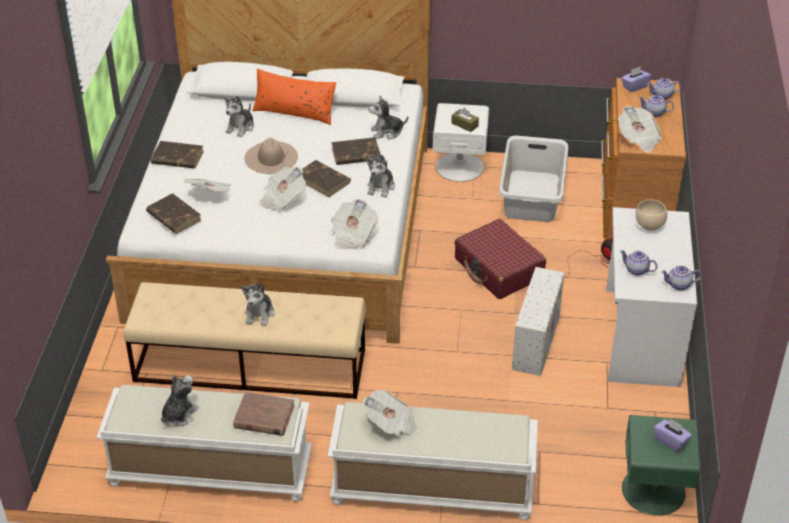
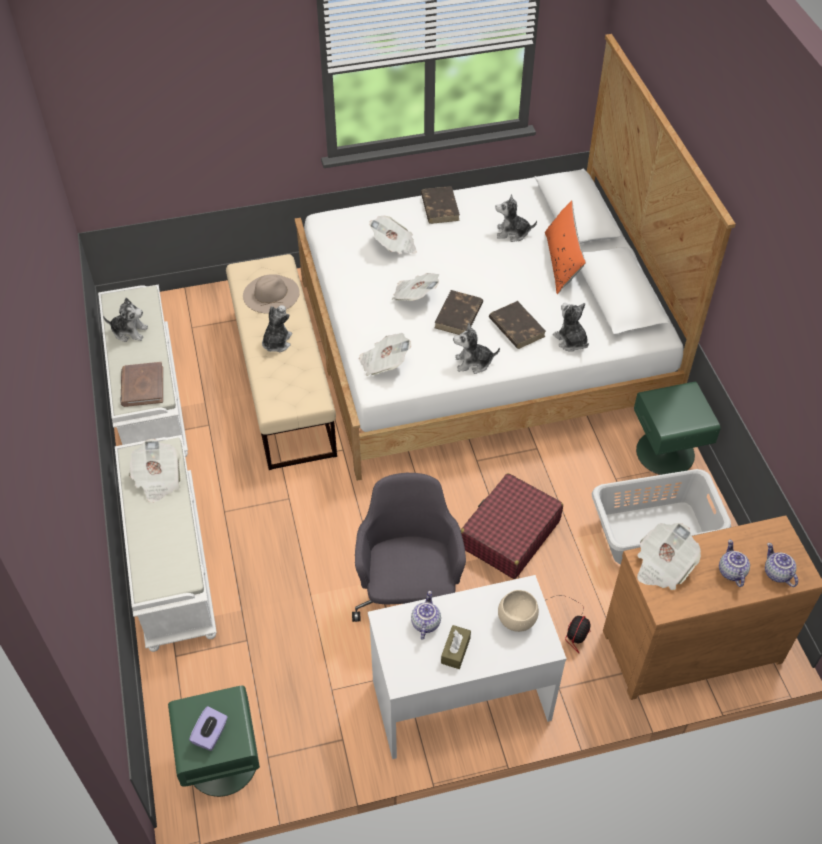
camera: 70 degrees right, 10 degrees up
brown book [146,193,202,234] -> none
plush toy [241,282,275,326] -> plush toy turned 120 degrees clockwise [262,305,292,352]
beige hat [244,138,298,174] -> beige hat moved to [243,274,300,314]
white nightstand [433,103,489,182] -> green nightstand [634,381,720,475]
brown tissue box [451,108,479,132] -> brown tissue box moved to [441,625,471,669]
white storage box [512,267,564,376] -> grey office chair [352,473,466,622]
purple tissue box [621,67,652,92] -> none
teapot [661,265,702,291] -> none

